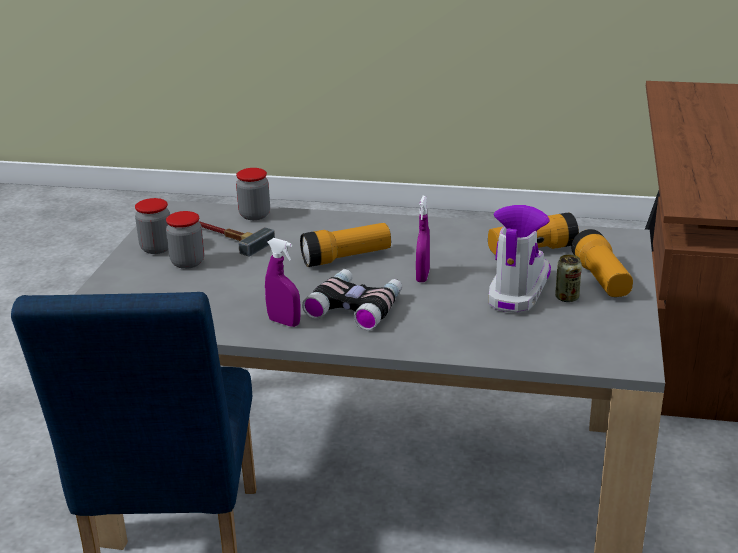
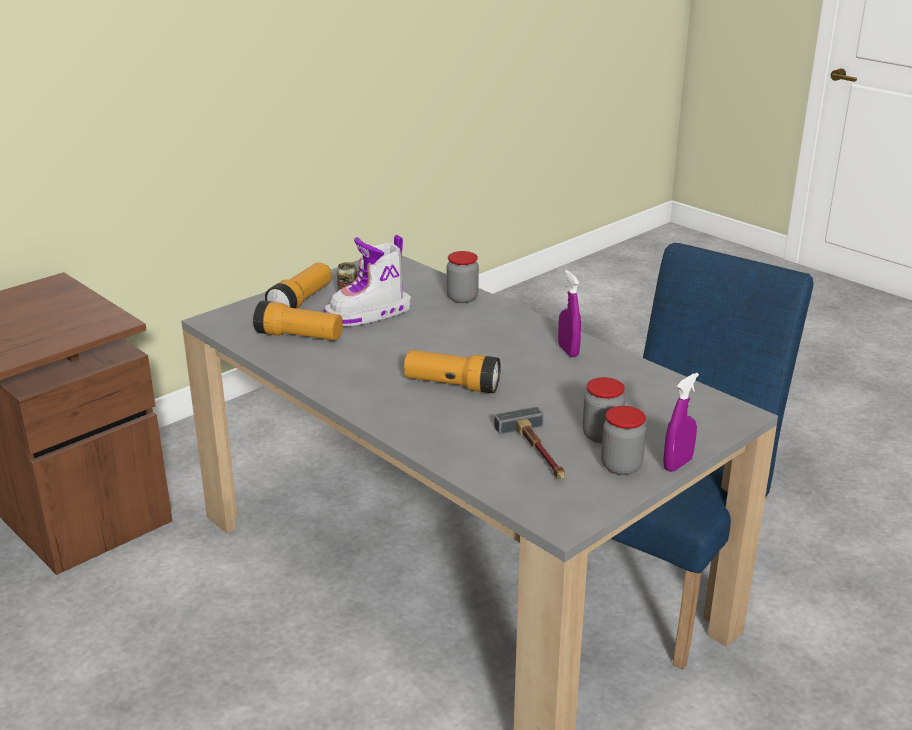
camera: 145 degrees left, 0 degrees up
jar [236,168,270,220] -> jar moved to [447,251,479,303]
binoculars [302,269,402,331] -> none
purple spray bottle [416,196,430,282] -> purple spray bottle moved to [663,373,699,472]

